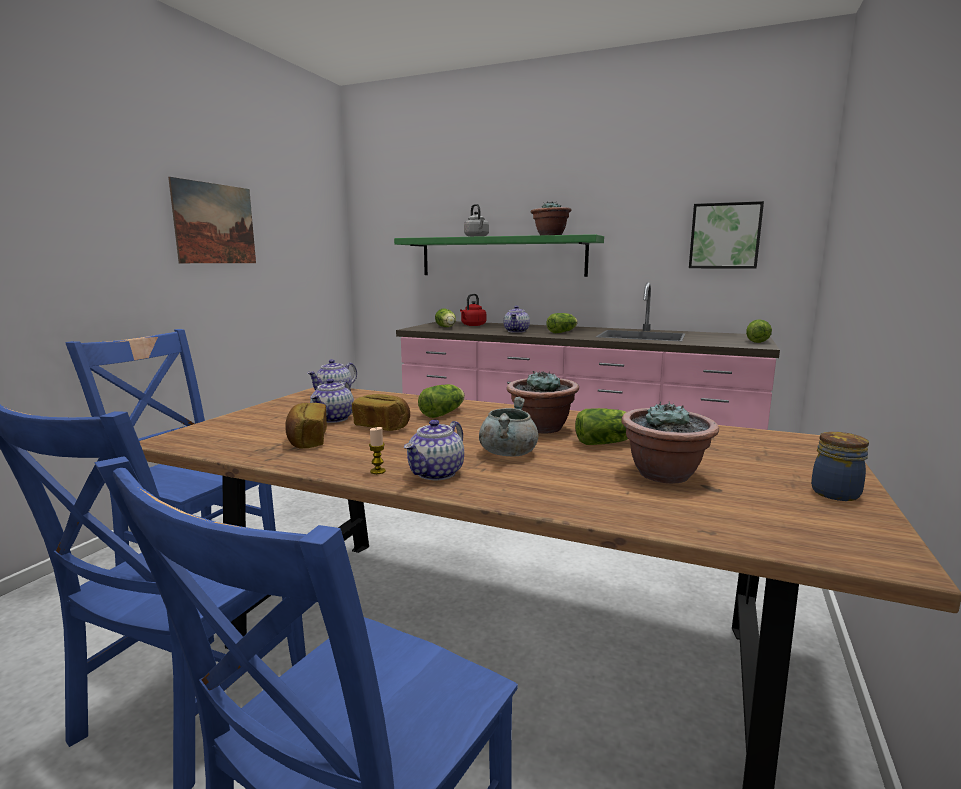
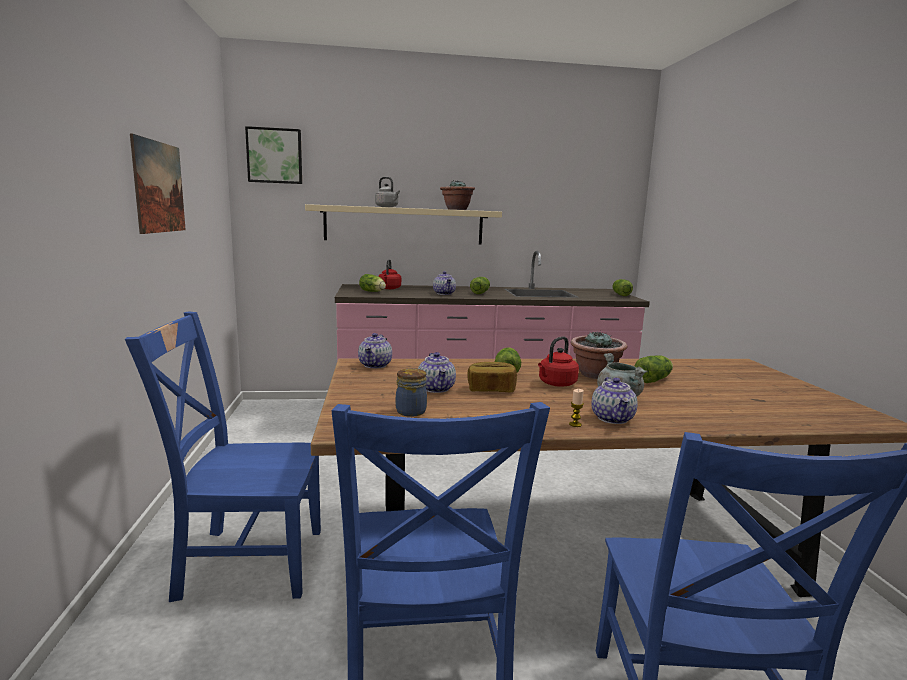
camera: 30 degrees left, 0 degrees up
bread [285,403,327,449] -> none
green shelf [394,234,604,277] -> beige shelf [305,204,502,245]
potted plant [621,401,719,483] -> none
picture [689,201,764,269] -> picture moved to [245,126,302,184]
jar [811,432,869,501] -> jar moved to [396,368,427,417]
none -> red kettle [538,336,579,387]

